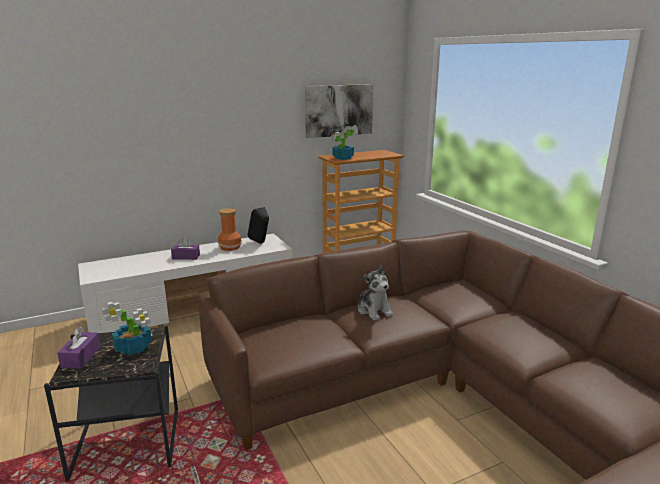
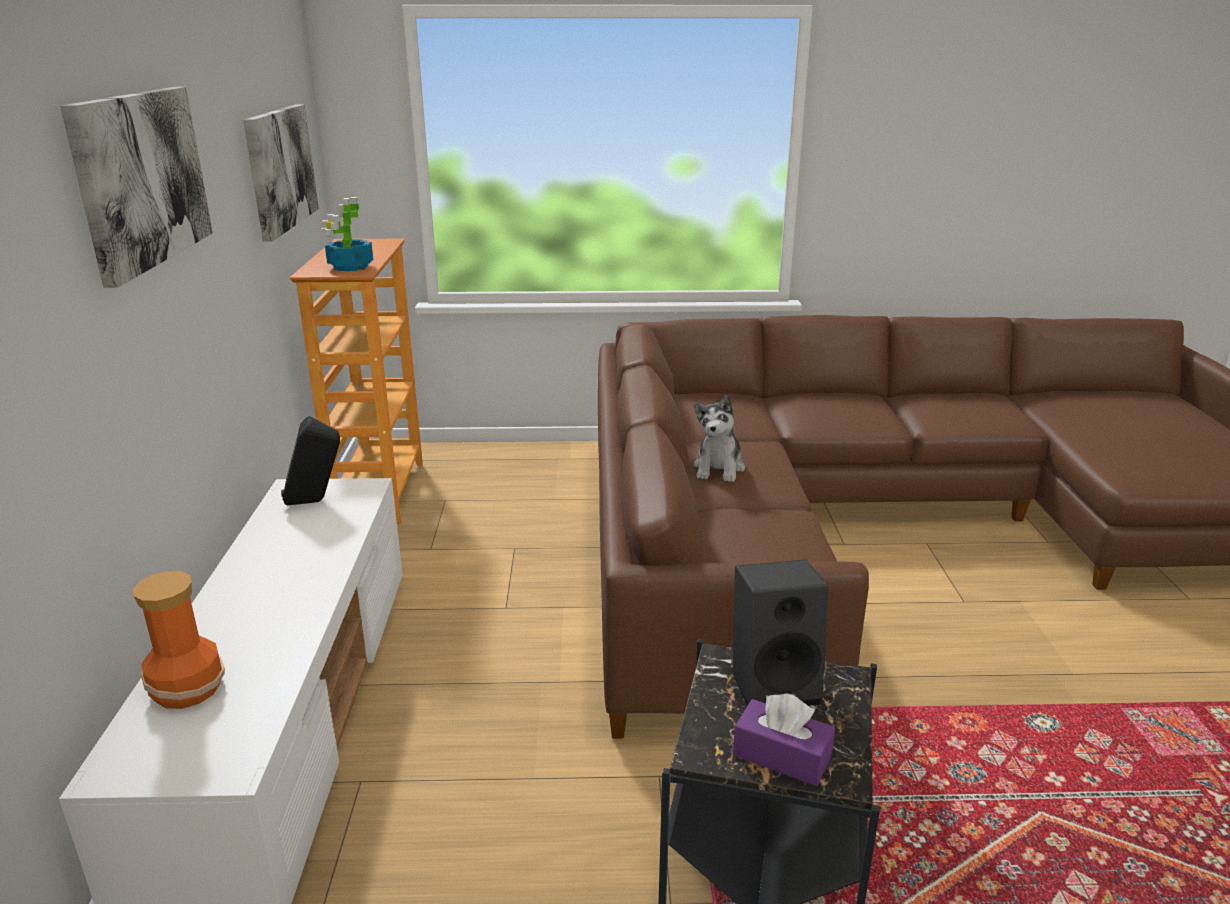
camera: 65 degrees left, 5 degrees up
potted plant [102,302,152,356] -> black speaker [733,559,829,706]
purple tissue box [171,238,200,260] -> none
vase [218,208,242,251] -> vase moved to [133,571,225,709]
plush toy [358,265,393,321] -> plush toy turned 105 degrees clockwise [693,395,745,482]
none -> picture [60,87,213,288]

